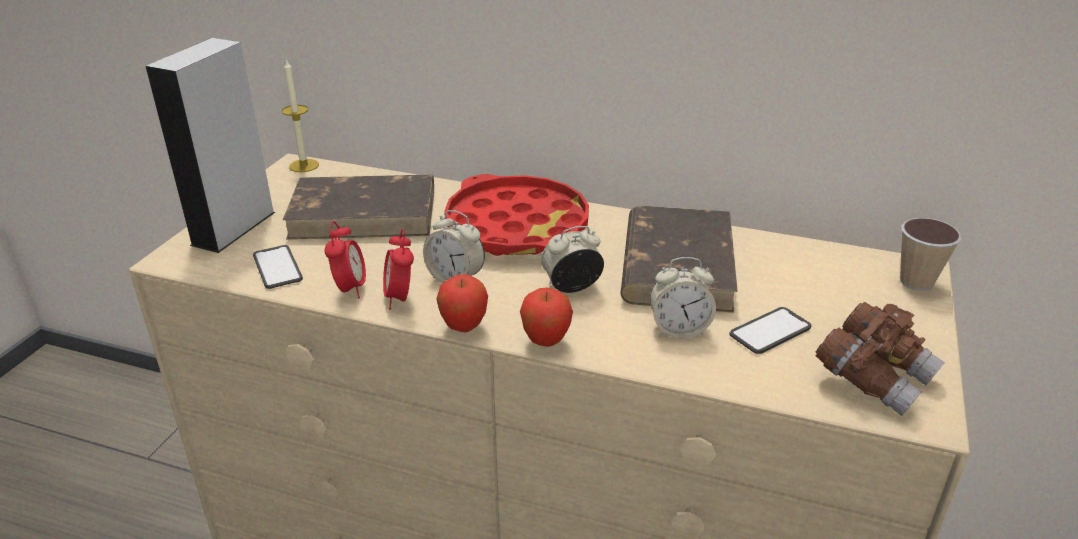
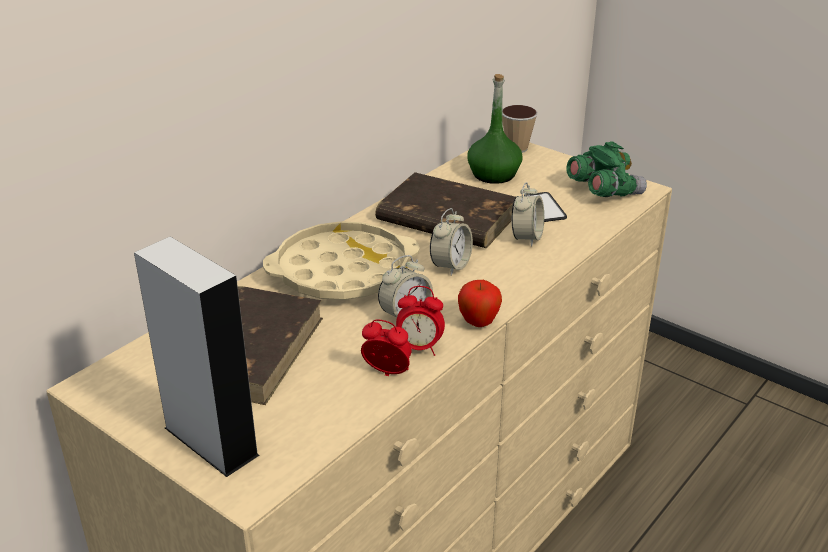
camera: 70 degrees left, 0 degrees up
phone [253,245,303,289] -> none
candle [282,59,319,172] -> none
red tray [444,174,589,256] -> beige tray [263,221,420,300]
apple [520,288,573,347] -> none
alarm clock [541,226,604,293] -> alarm clock turned 150 degrees counterclockwise [430,208,473,276]
brown binoculars [816,302,945,416] -> green binoculars [566,141,647,197]
none -> green bottle [467,74,523,184]

